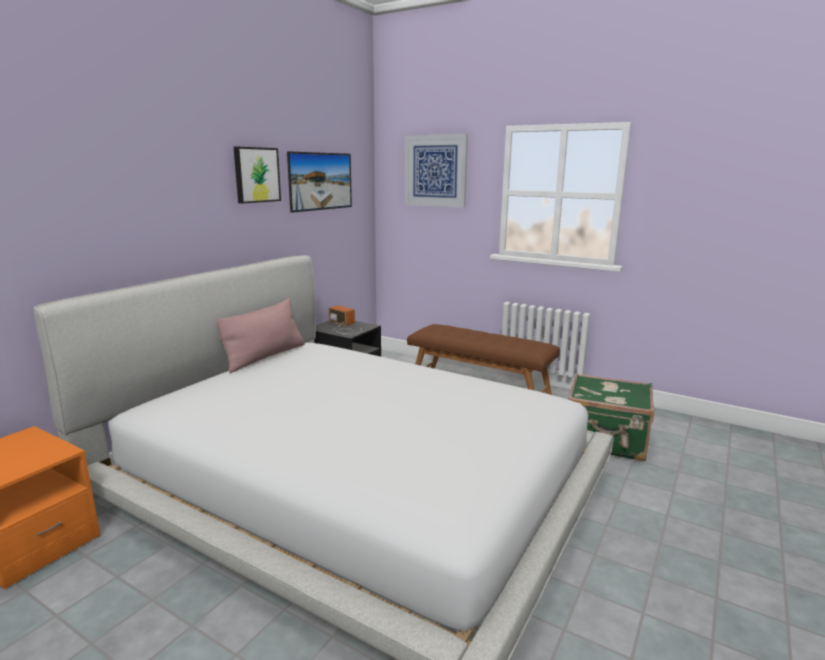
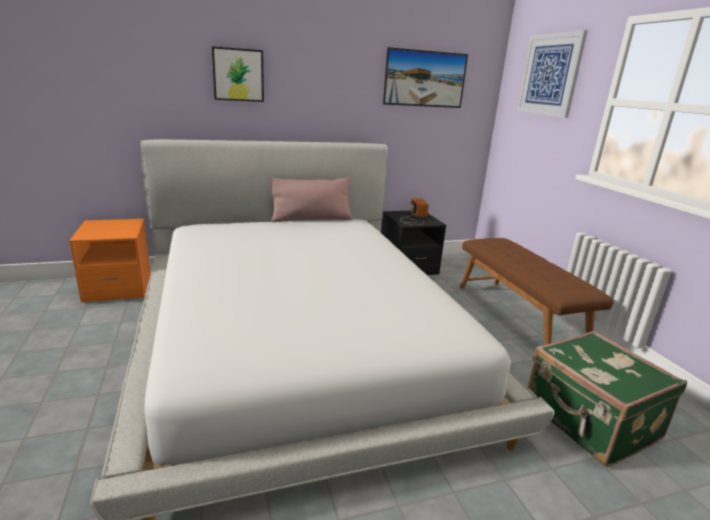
camera: 40 degrees right, 5 degrees up
picture [234,147,281,204] -> picture moved to [212,46,264,102]

